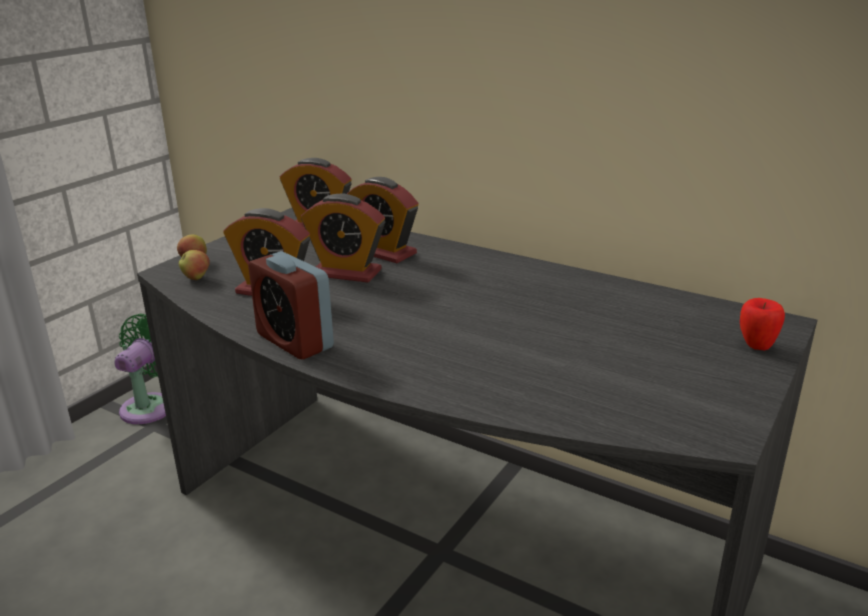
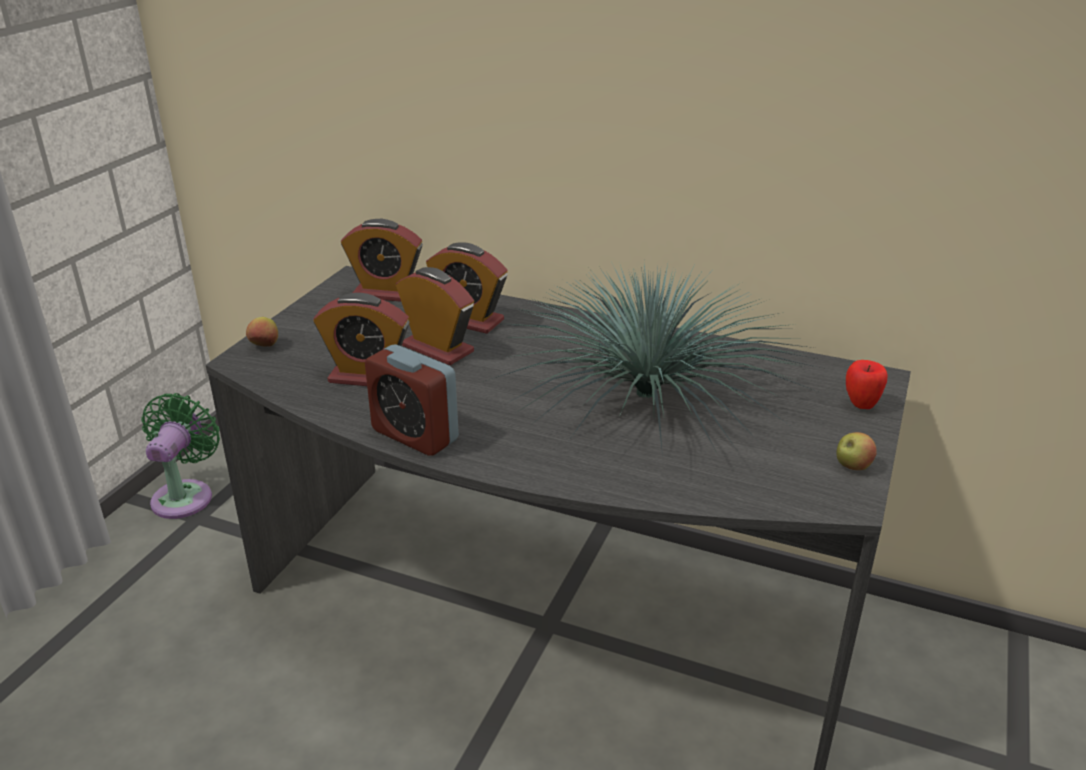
camera: 10 degrees left, 5 degrees up
apple [179,250,210,280] -> apple moved to [836,432,877,470]
alarm clock [301,194,385,283] -> alarm clock turned 150 degrees counterclockwise [396,267,474,365]
none -> potted plant [483,262,822,457]

